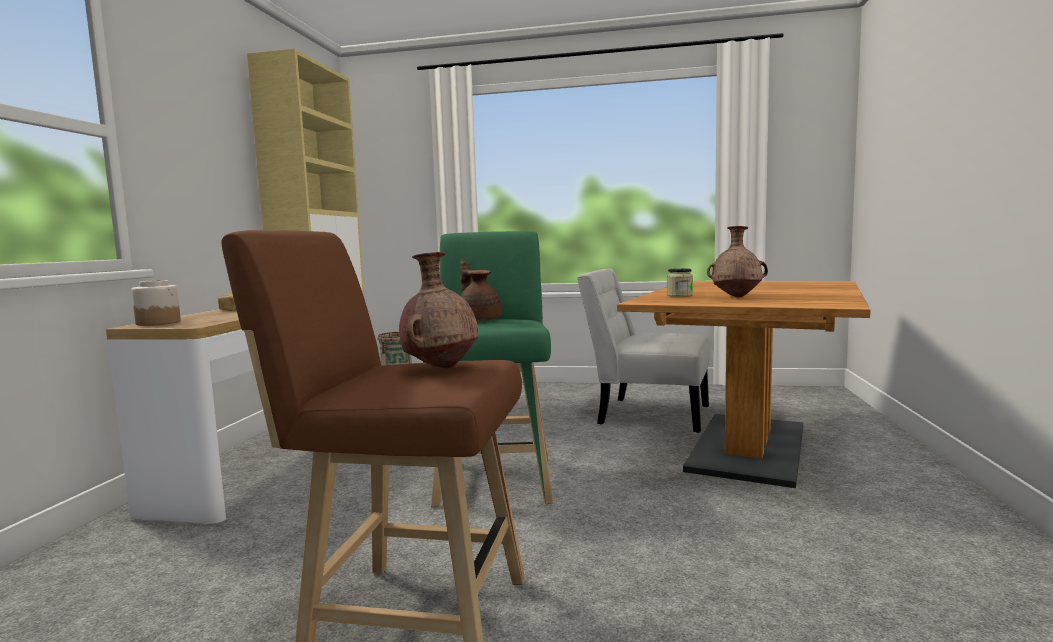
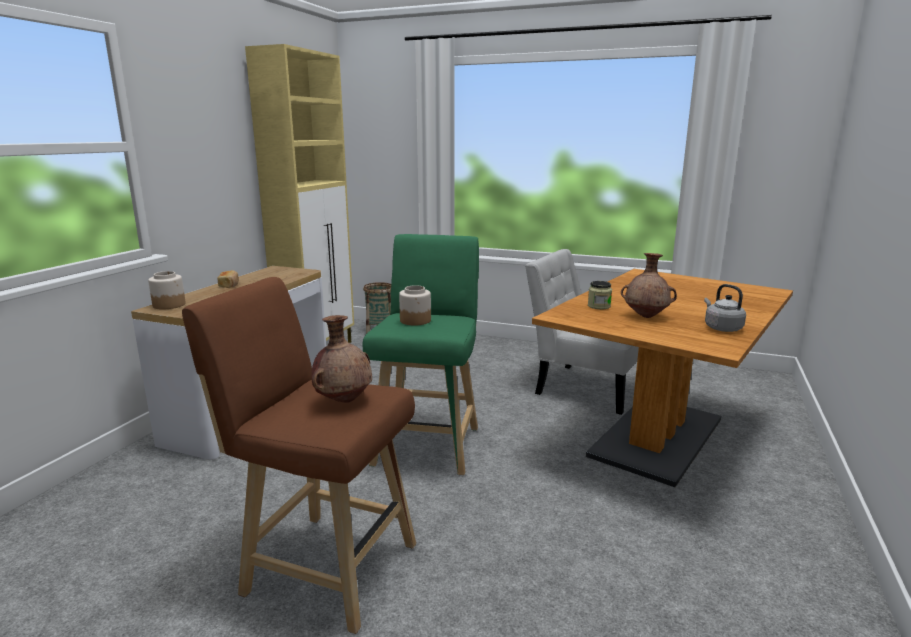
camera: 10 degrees right, 10 degrees up
brown teapot [460,260,502,322] -> jar [399,285,431,326]
none -> grey kettle [704,284,746,332]

